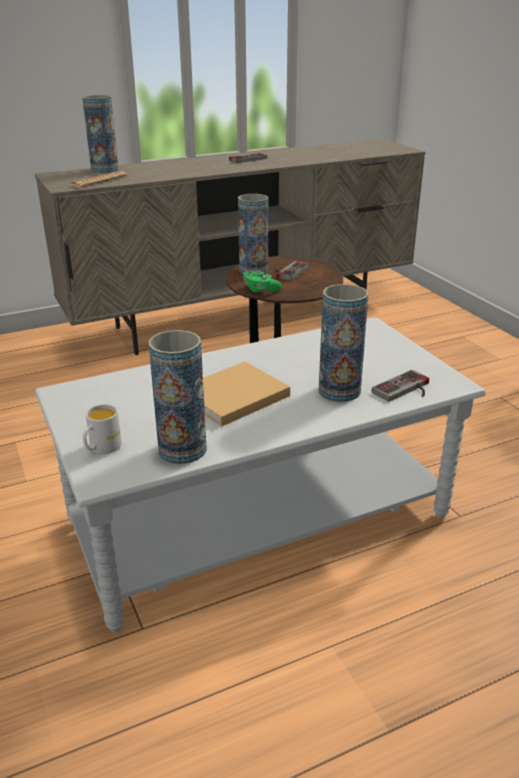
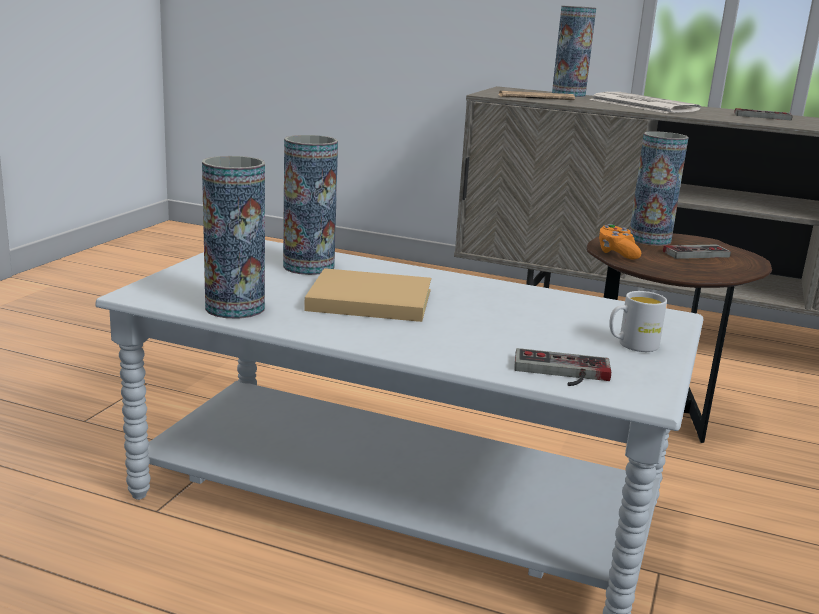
camera: 45 degrees right, 10 degrees down
white mug [83,404,122,454] -> white mug moved to [609,291,667,352]
green game controller [243,271,282,292] -> orange game controller [599,224,641,259]
vase [319,284,368,402] -> vase moved to [283,135,338,275]
none -> newspaper [590,92,701,113]

